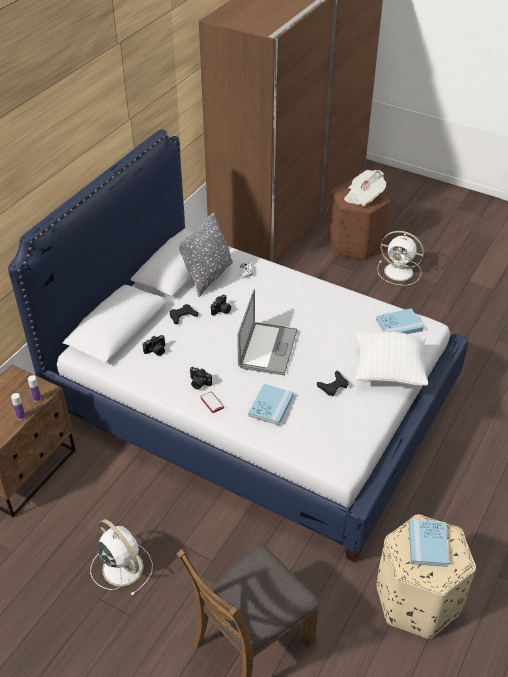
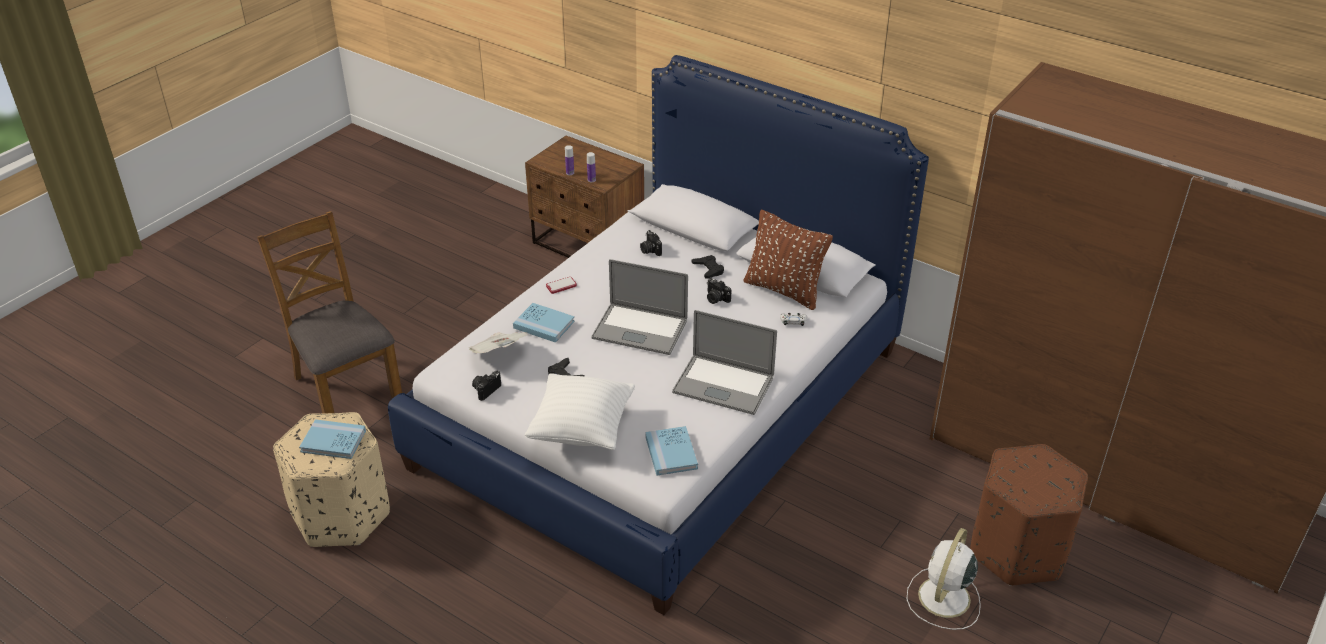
camera: 95 degrees right, 5 degrees down
white fan [90,519,153,596] -> none
grey pillow [178,212,233,297] -> brown pillow [744,210,833,310]
camera [189,367,212,390] -> camera moved to [472,370,501,401]
newspaper [344,170,386,206] -> newspaper moved to [468,332,528,353]
none -> laptop [672,310,777,415]

